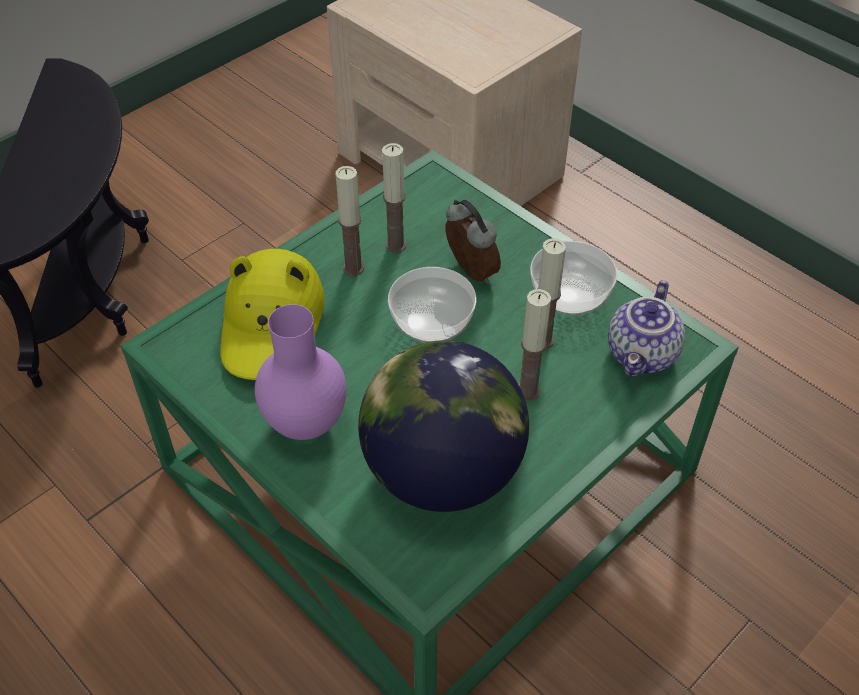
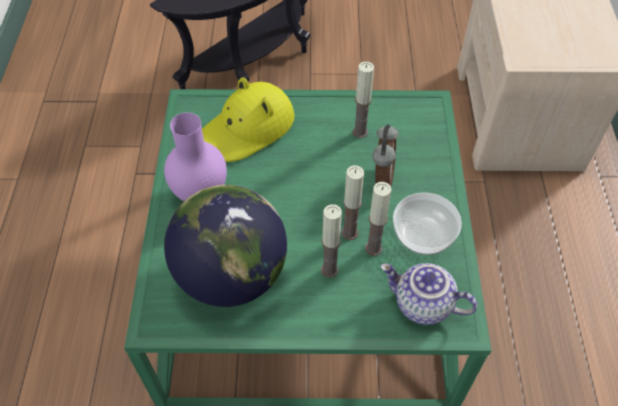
camera: 45 degrees right, 5 degrees up
candle [336,166,364,276] -> candle moved to [341,165,364,240]
bowl [388,267,476,342] -> none
teapot [608,280,685,376] -> teapot turned 45 degrees clockwise [381,263,477,325]

